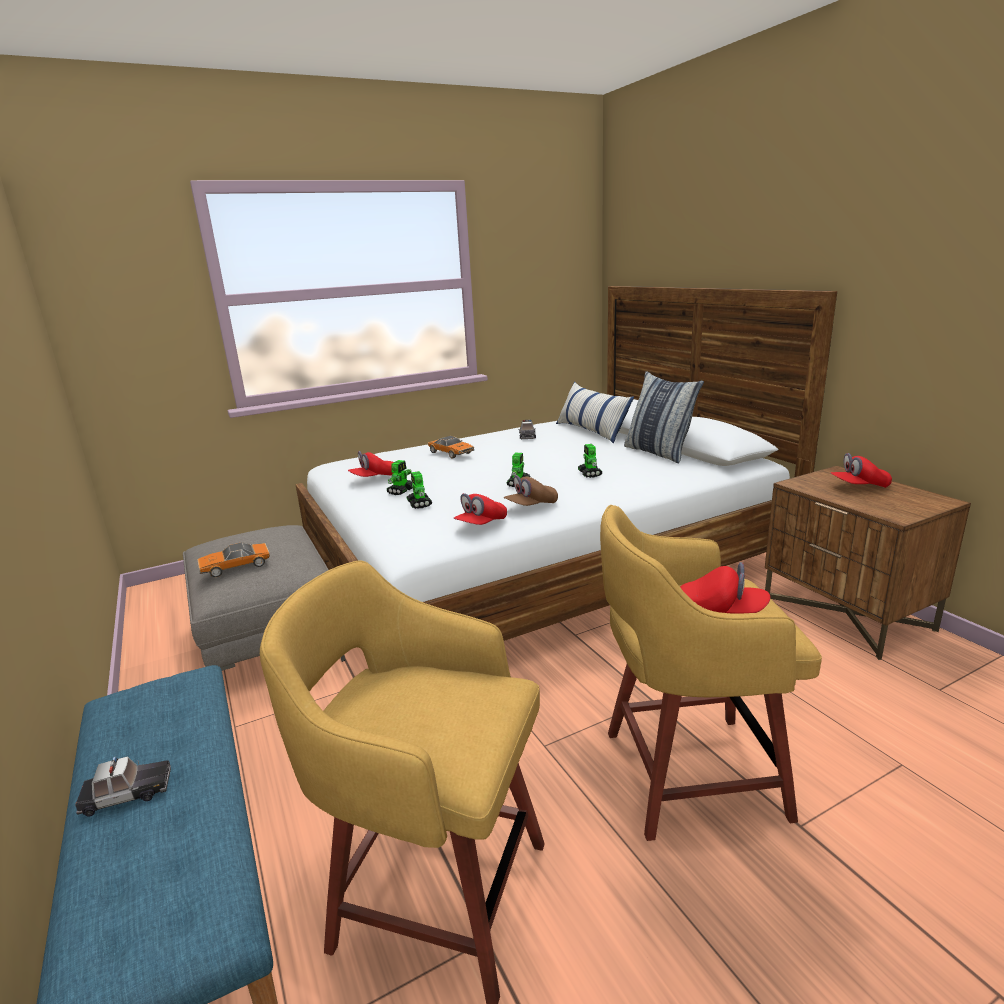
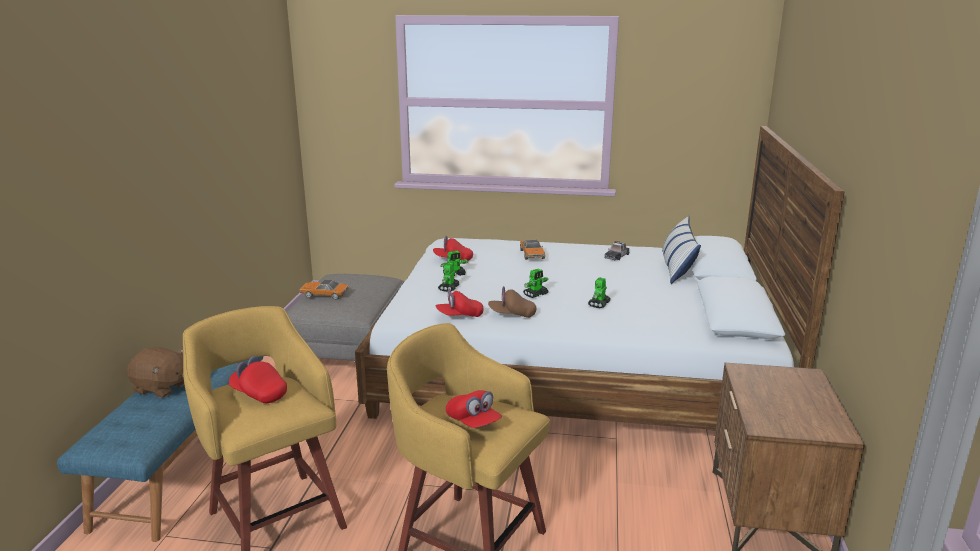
camera: 35 degrees right, 0 degrees up
toy car [75,756,171,817] -> brown plush toy [126,347,184,398]
pillow [624,371,704,463] -> none
red cap [830,453,892,488] -> red cap moved to [229,356,287,403]

